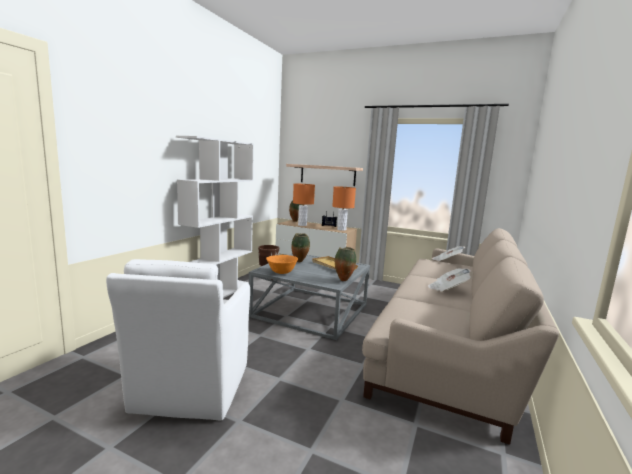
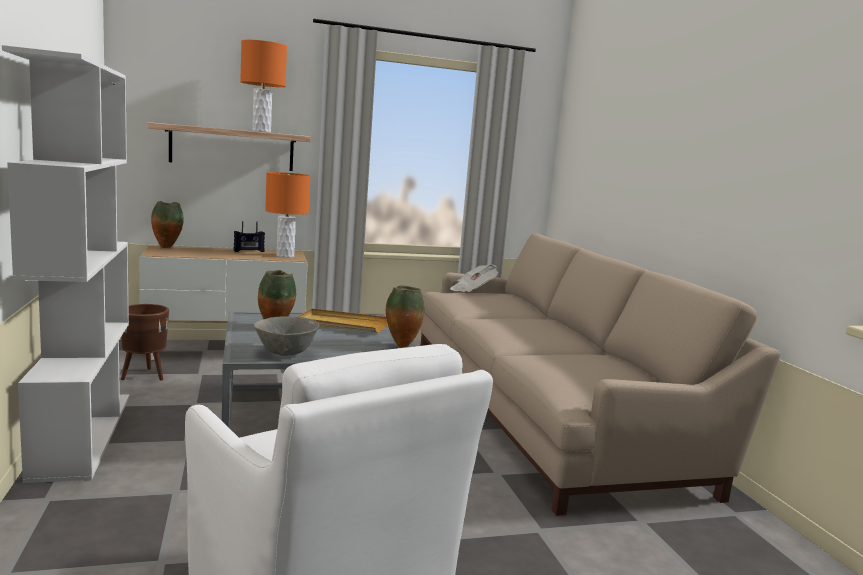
camera: 40 degrees left, 0 degrees up
orange bowl [266,255,298,274] -> grey bowl [254,316,319,356]
orange table lamp [293,184,315,226] -> orange table lamp moved to [240,40,287,133]
newspaper [428,268,471,292] -> none

